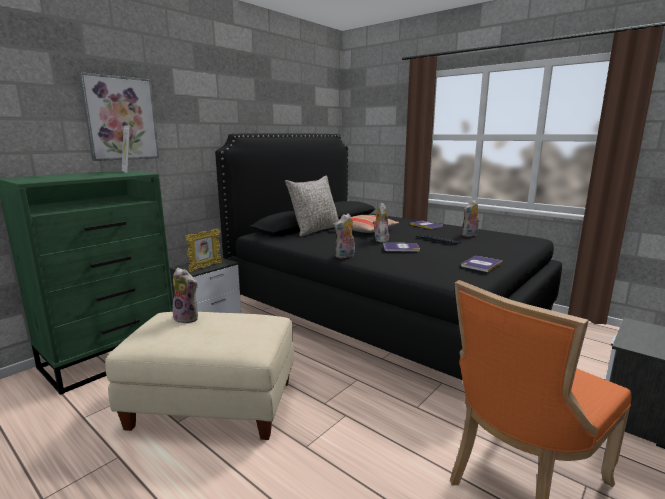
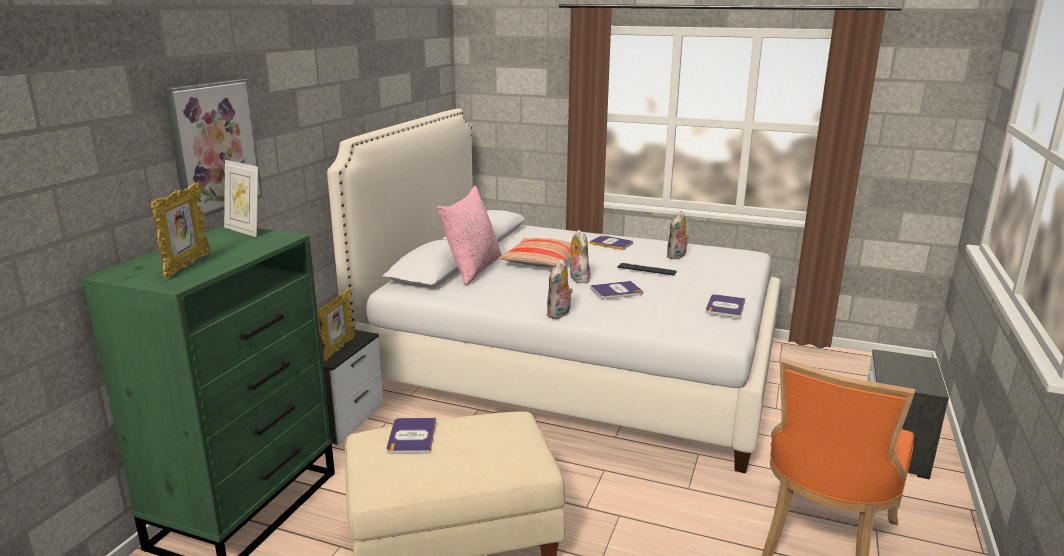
camera: 20 degrees left, 5 degrees up
plush toy [173,268,198,324] -> book [387,418,436,454]
black bed [215,133,562,380] -> white bed [327,109,781,473]
grey pillow [285,175,339,237] -> pink pillow [437,186,502,285]
none -> picture frame [151,182,210,279]

